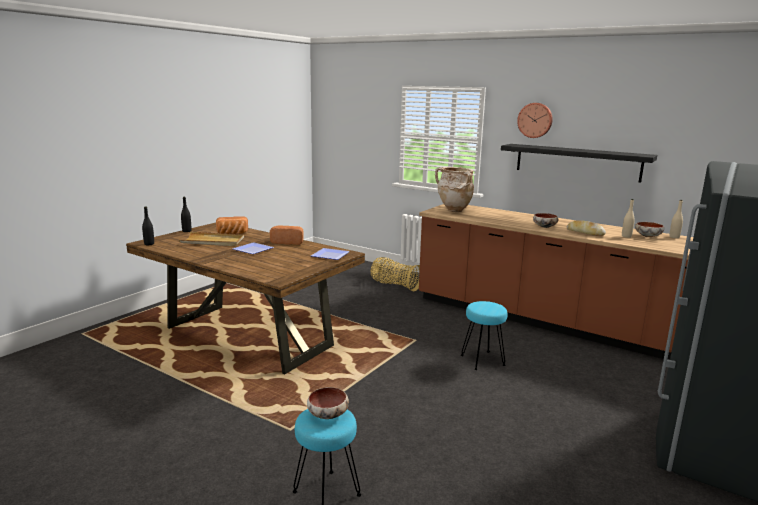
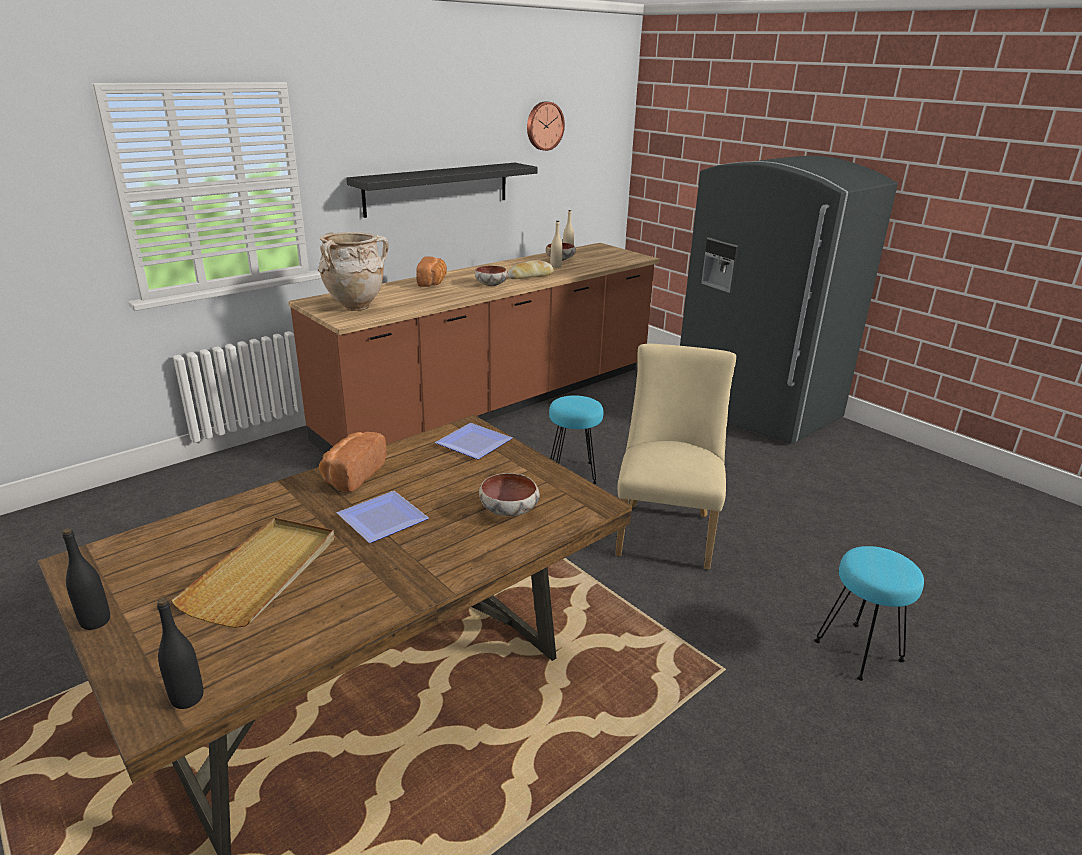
camera: 75 degrees left, 10 degrees up
bread [216,216,248,234] -> bread moved to [416,256,447,287]
bowl [307,387,349,419] -> bowl moved to [479,473,540,516]
basket [371,257,420,292] -> none
wall clock [517,103,553,138] -> wall clock moved to [527,101,565,151]
none -> beige chair [615,344,737,569]

